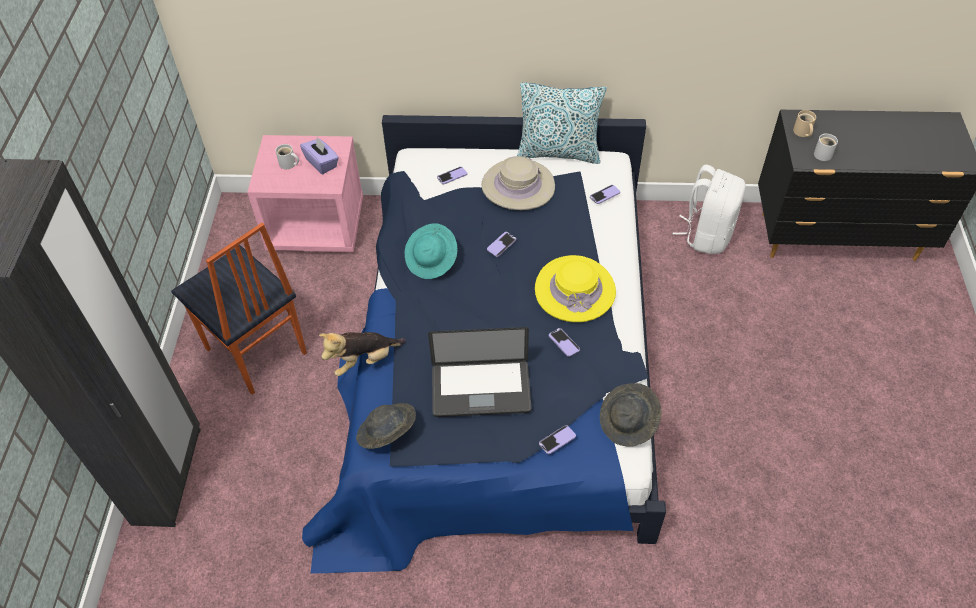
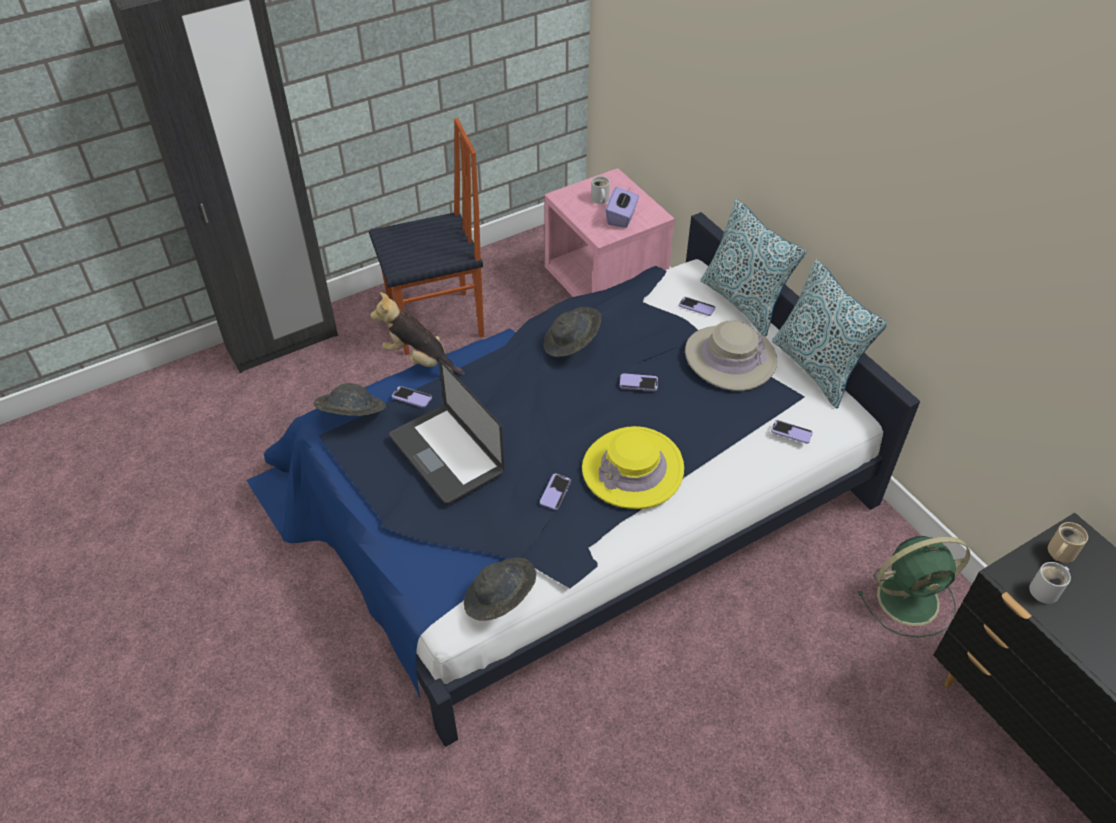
camera: 55 degrees right, 5 degrees down
chair [171,223,307,395] -> chair turned 120 degrees counterclockwise [369,118,484,355]
turquoise hat [405,223,457,279] -> grey hat [544,307,601,357]
phone [539,425,576,454] -> phone moved to [392,386,432,408]
white backpack [673,165,746,254] -> green fan [858,536,970,638]
none -> pillow [700,199,806,337]

